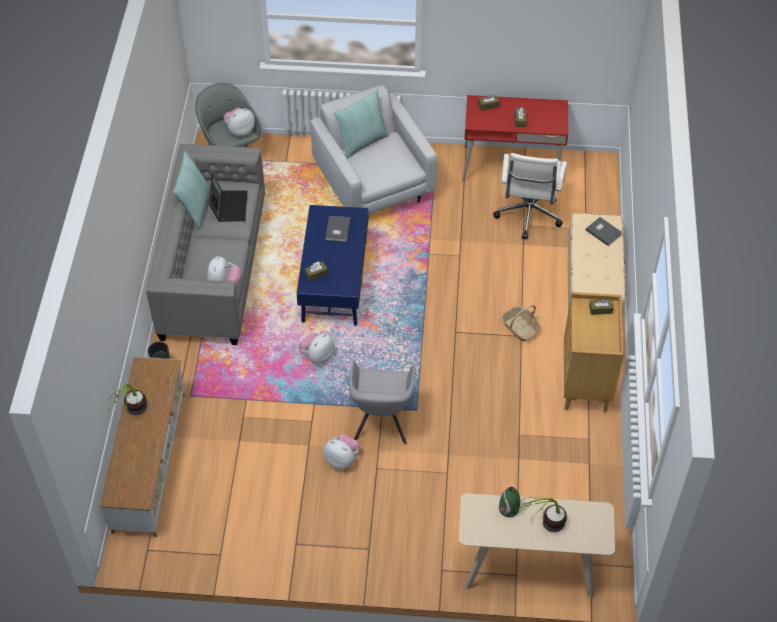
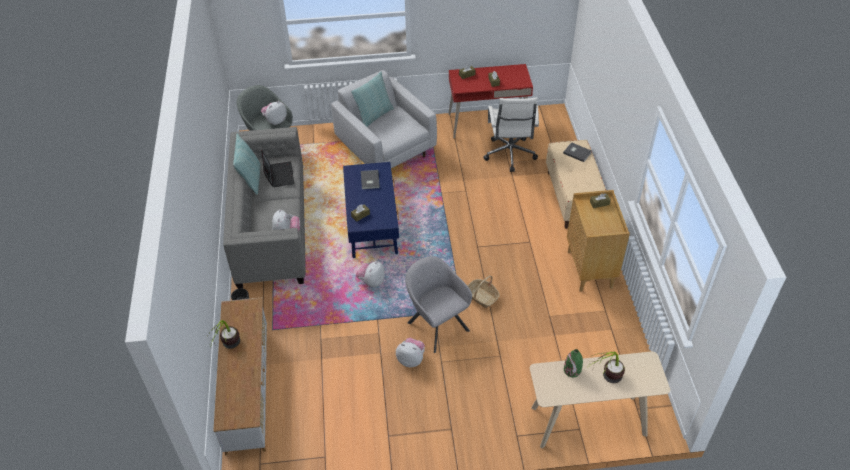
camera: 10 degrees left, 5 degrees down
grey armchair [349,361,415,444] -> grey armchair turned 150 degrees clockwise [405,256,472,353]
basket [501,305,541,342] -> basket moved to [468,276,499,308]

